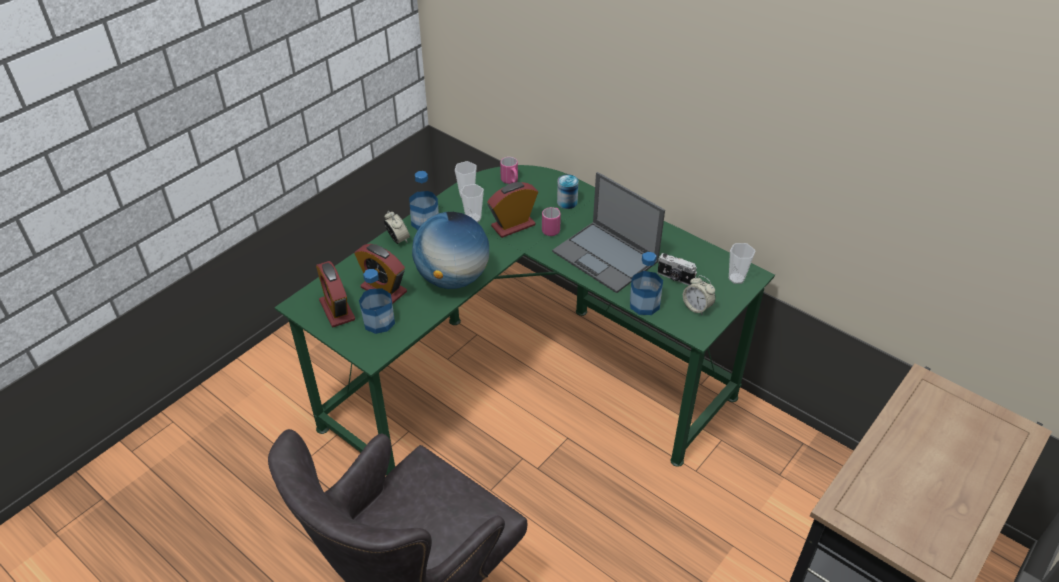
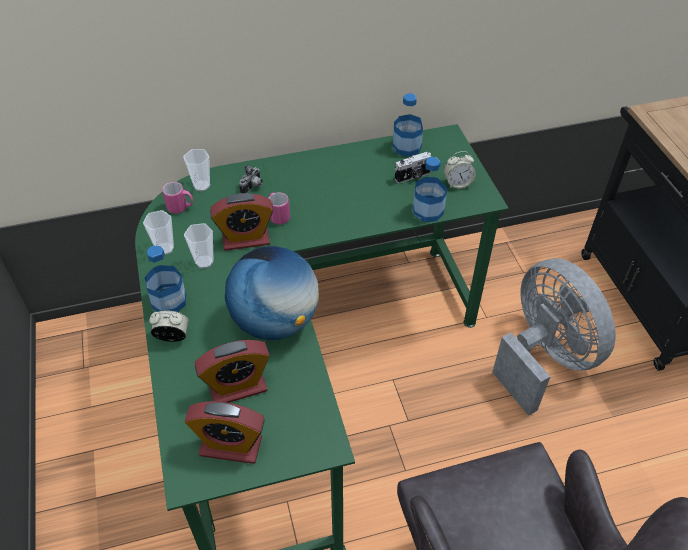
camera: 55 degrees left, 5 degrees up
bottle [359,269,395,334] -> bottle moved to [393,93,423,157]
alarm clock [487,182,538,238] -> alarm clock turned 105 degrees counterclockwise [210,193,273,251]
laptop [552,172,665,293] -> none
can [557,174,579,209] -> camera [239,165,263,193]
cup [729,243,755,284] -> cup moved to [183,149,210,191]
none -> grey fan [492,258,616,416]

